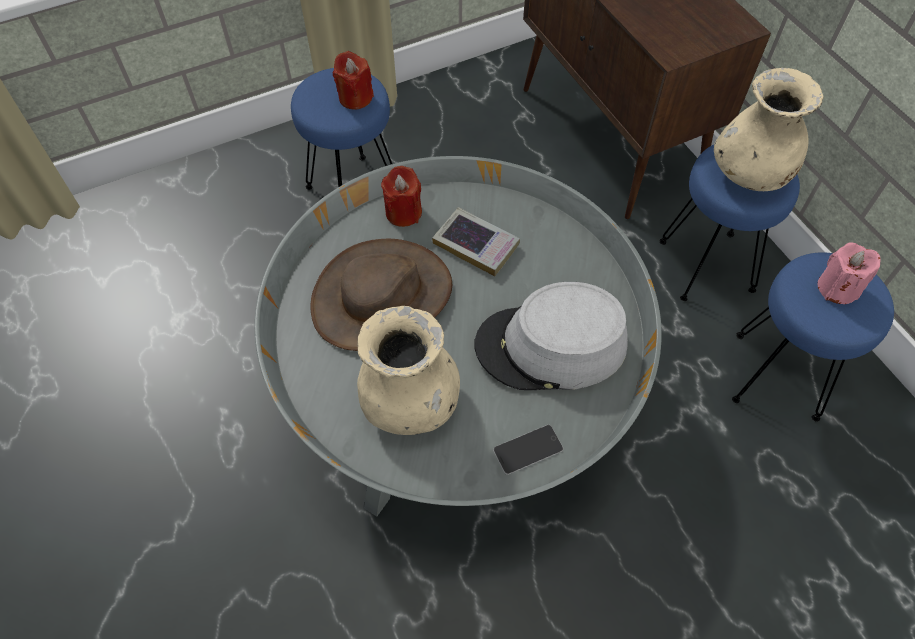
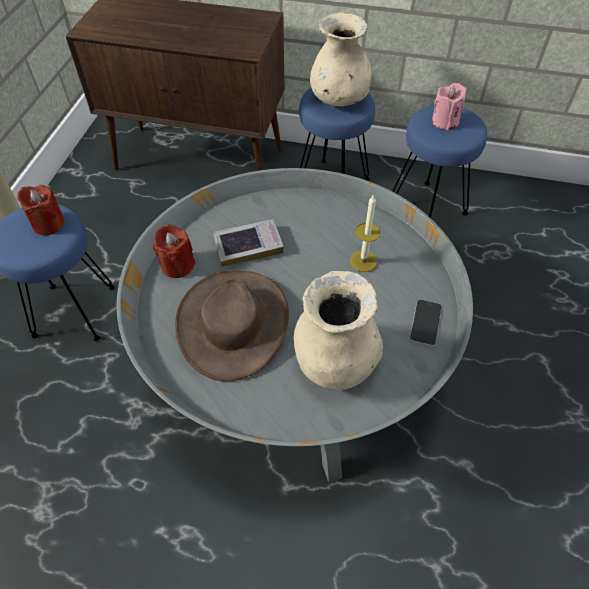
camera: 50 degrees left, 5 degrees down
grey hat [475,282,628,390] -> candle [350,194,380,272]

